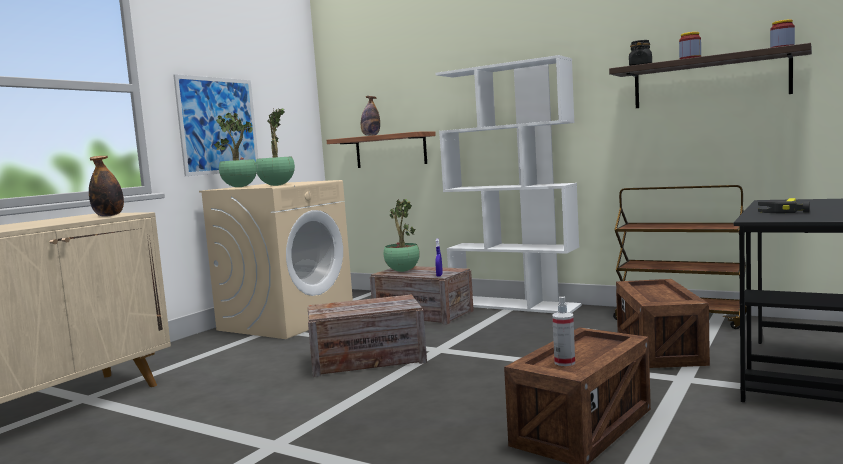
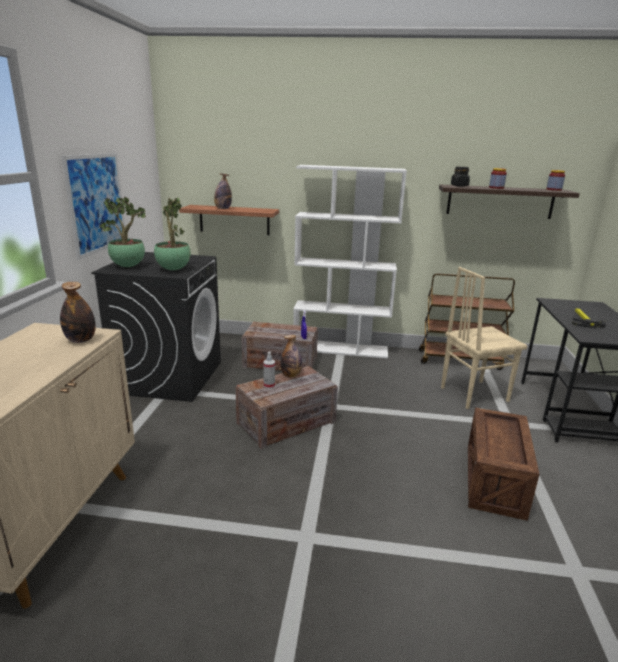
camera: 25 degrees left, 15 degrees up
beige washing machine [199,180,353,339] -> black washing machine [91,252,221,402]
potted plant [384,199,420,272] -> none
spray bottle [552,297,575,366] -> spray bottle moved to [263,352,275,389]
crate [616,279,710,368] -> beige chair [441,267,527,409]
none -> bottle [281,335,302,378]

